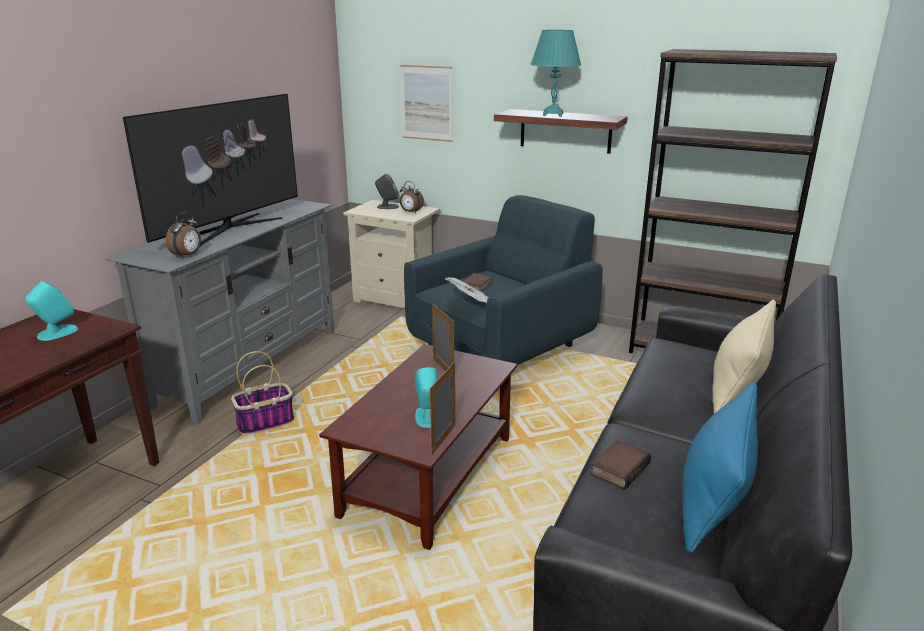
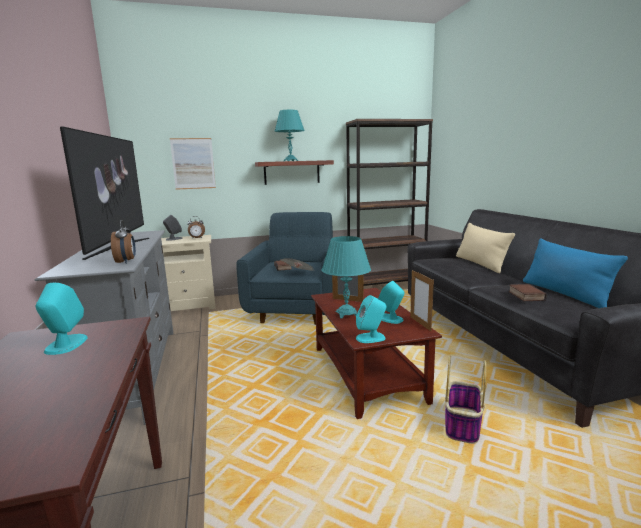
camera: 40 degrees left, 10 degrees down
basket [231,351,294,435] -> basket moved to [445,355,486,444]
none -> turquoise table lamp [322,236,371,318]
none -> turquoise speaker [356,295,387,343]

